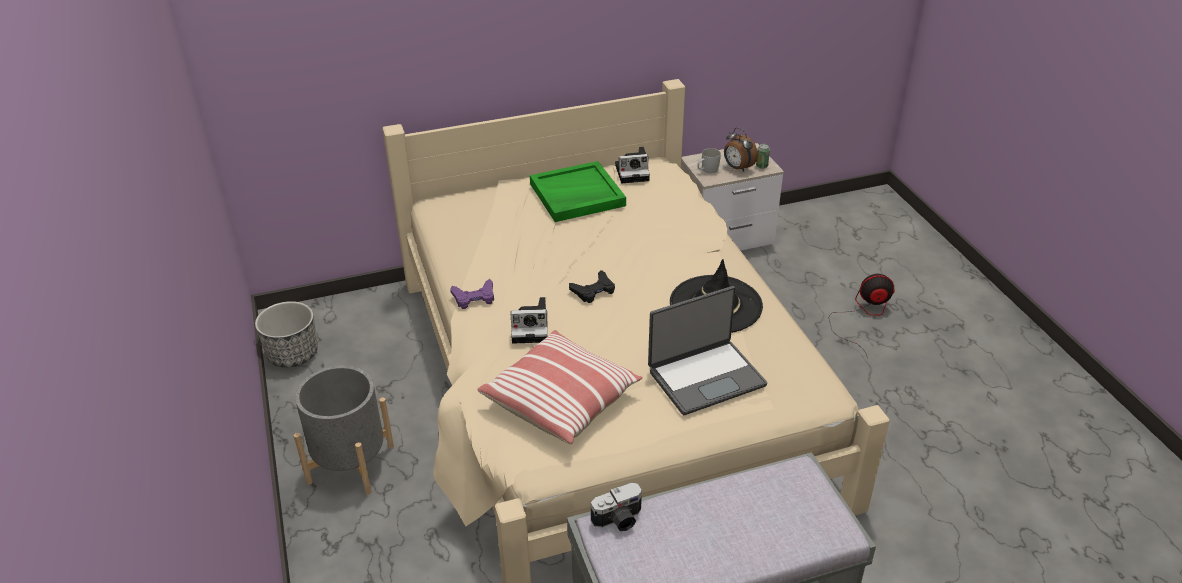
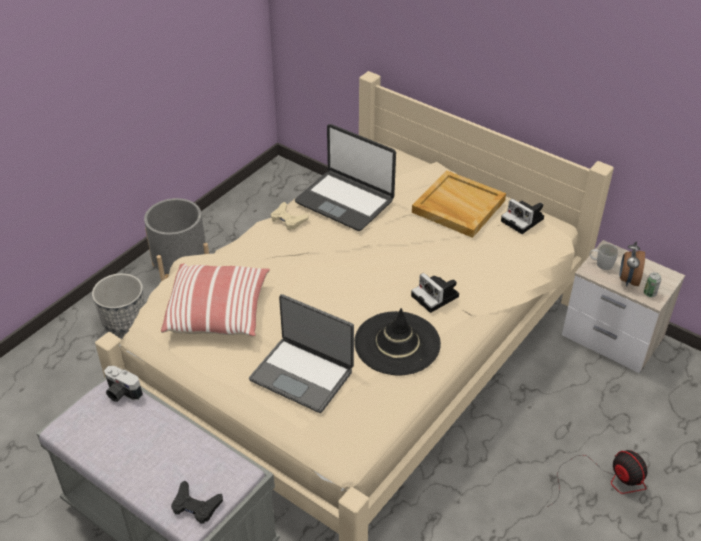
camera: 55 degrees right, 5 degrees up
planter [255,301,318,368] -> planter moved to [92,273,145,332]
purple game controller [450,279,494,309] -> beige game controller [271,202,309,230]
camera [511,297,548,344] -> camera moved to [411,273,459,313]
green tray [530,161,626,222] -> beige tray [412,170,506,238]
black game controller [569,270,615,303] -> black game controller moved to [171,480,223,524]
none -> laptop [295,124,396,231]

